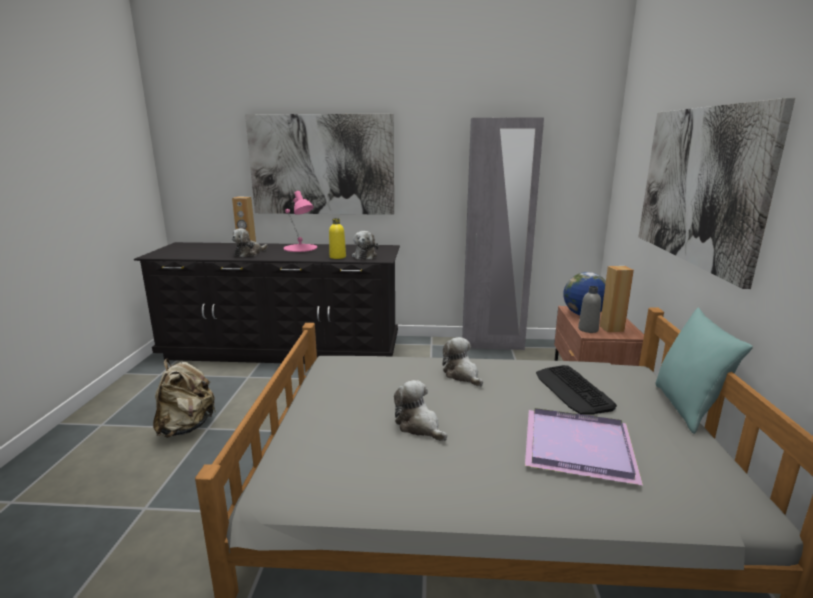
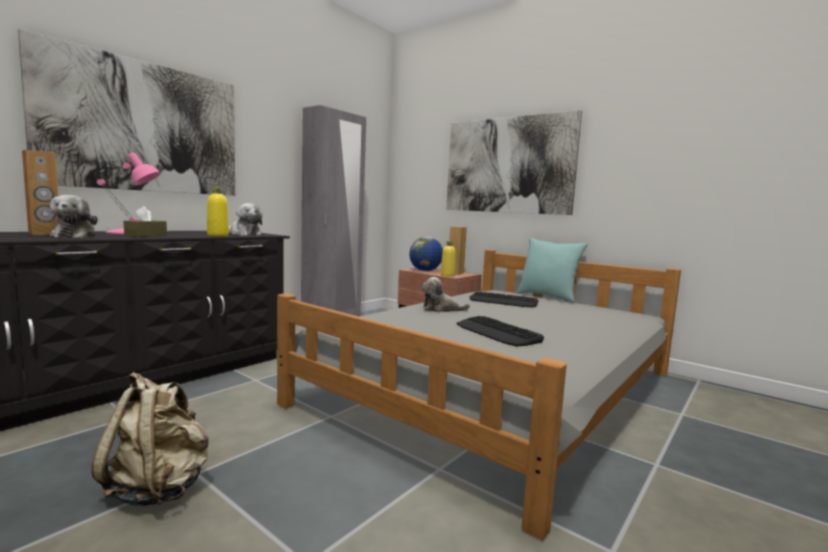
camera: 55 degrees left, 10 degrees down
plush toy [394,380,447,441] -> keyboard [457,316,544,347]
purple tray [525,408,643,486] -> none
grey bottle [578,286,601,333] -> yellow bottle [440,241,456,276]
none -> brown tissue box [124,206,167,237]

